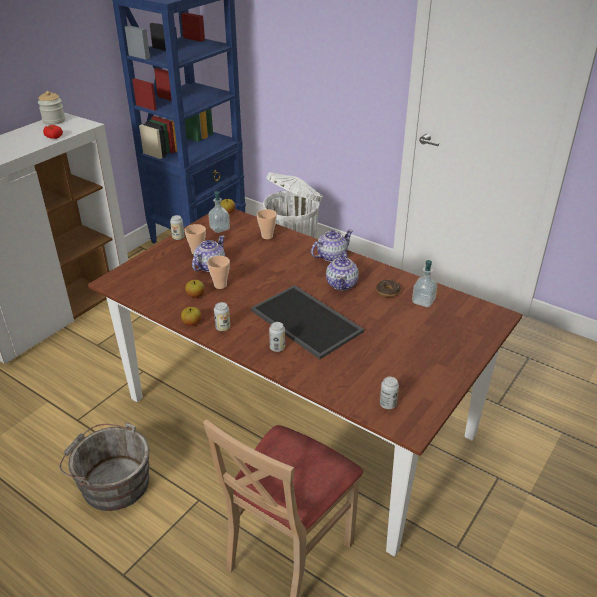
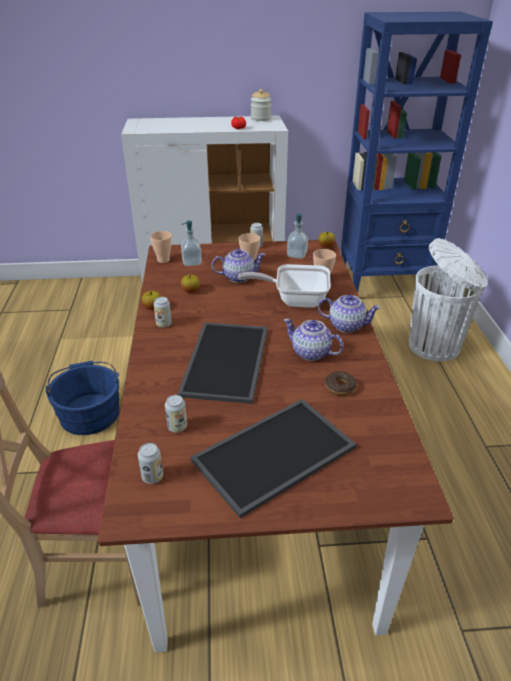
camera: 50 degrees right, 0 degrees up
grey bucket [60,423,150,511] -> blue bucket [46,361,119,435]
cup [207,256,230,289] -> cup moved to [150,231,172,263]
can [269,322,285,352] -> can moved to [165,395,187,433]
teapot [326,252,359,290] -> teapot turned 60 degrees clockwise [283,319,344,361]
soap dispenser [412,260,437,307] -> soap dispenser moved to [181,220,202,266]
none -> tray [191,399,356,518]
none -> frying pan [238,264,331,308]

